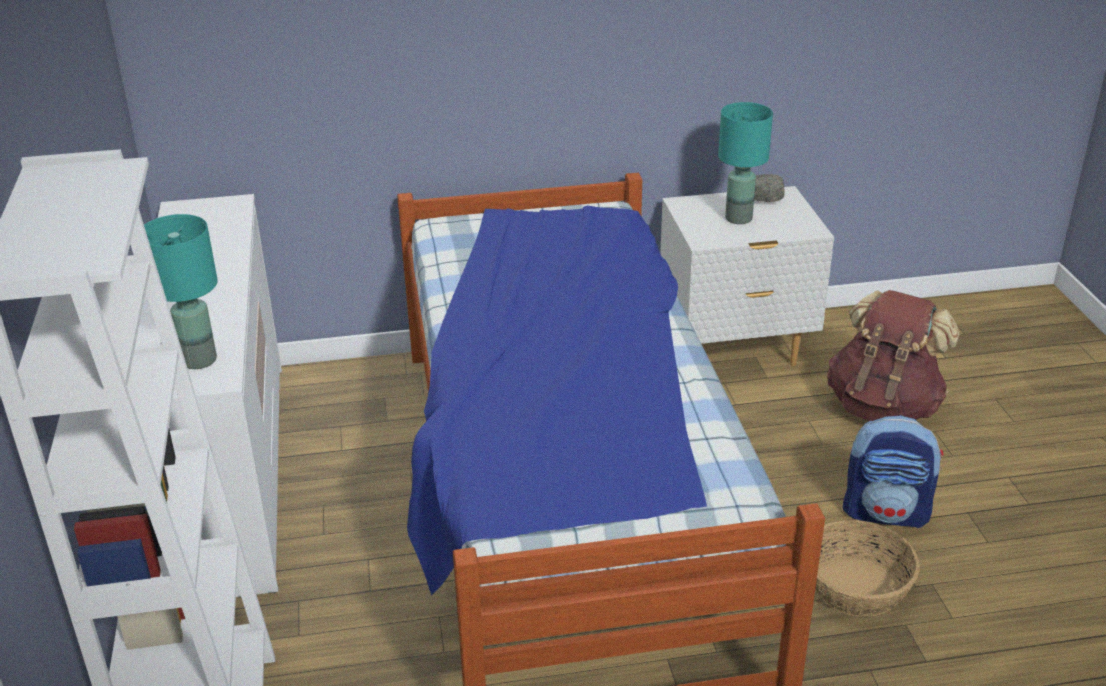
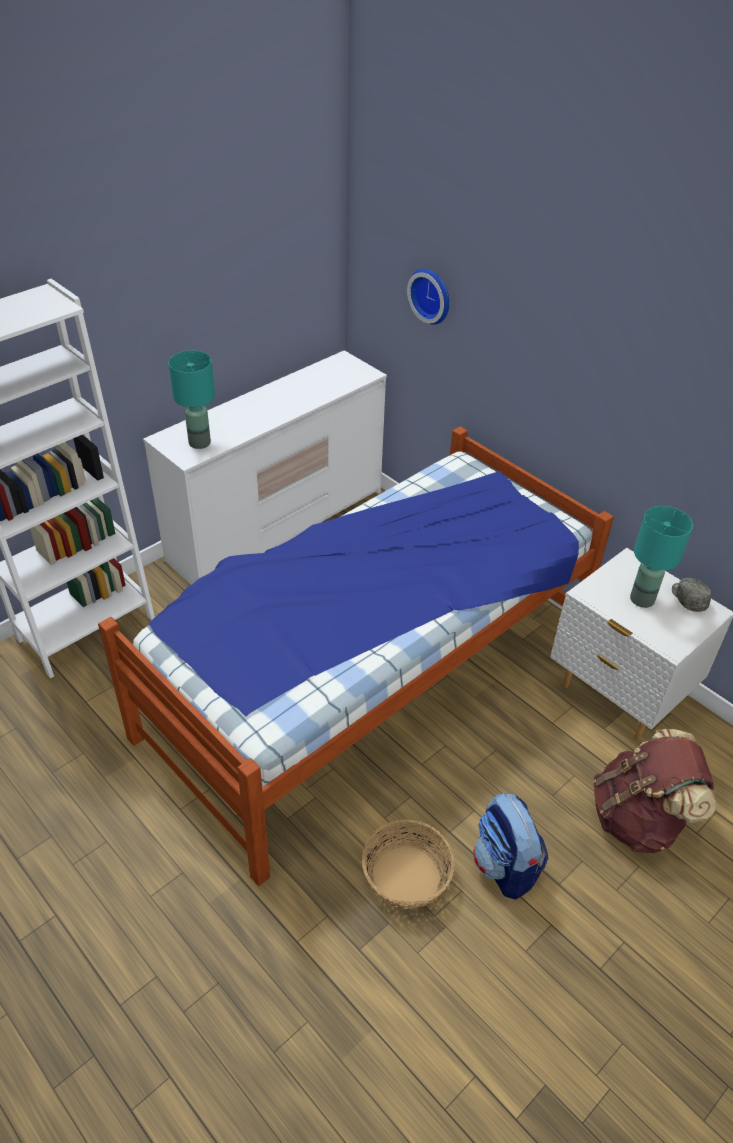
camera: 55 degrees right, 10 degrees up
none -> wall clock [407,269,449,325]

